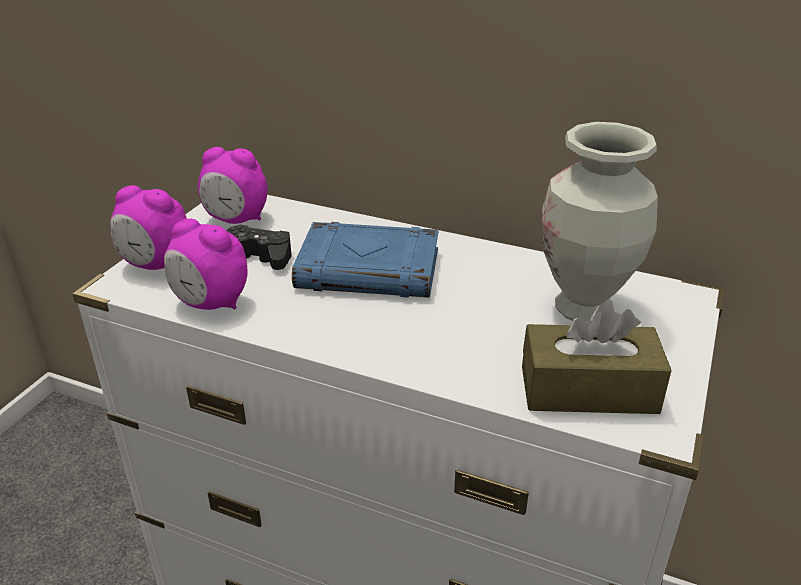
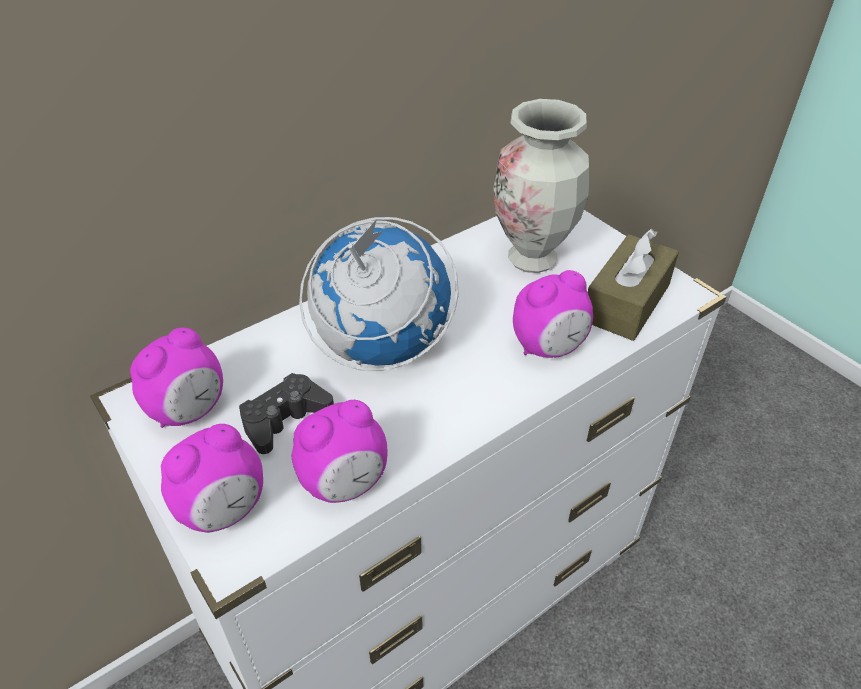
camera: 60 degrees left, 10 degrees up
blue book [292,222,439,298] -> globe [299,217,459,371]
none -> alarm clock [513,270,593,358]

